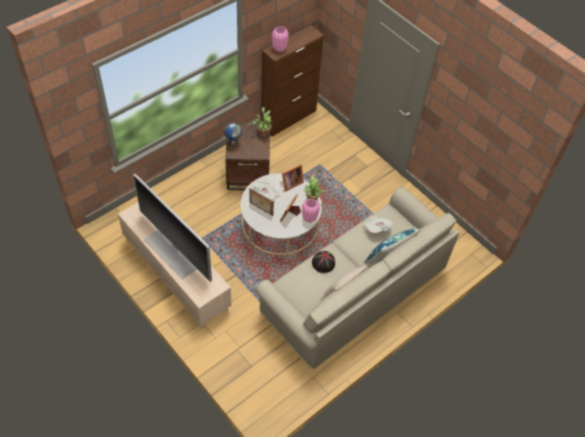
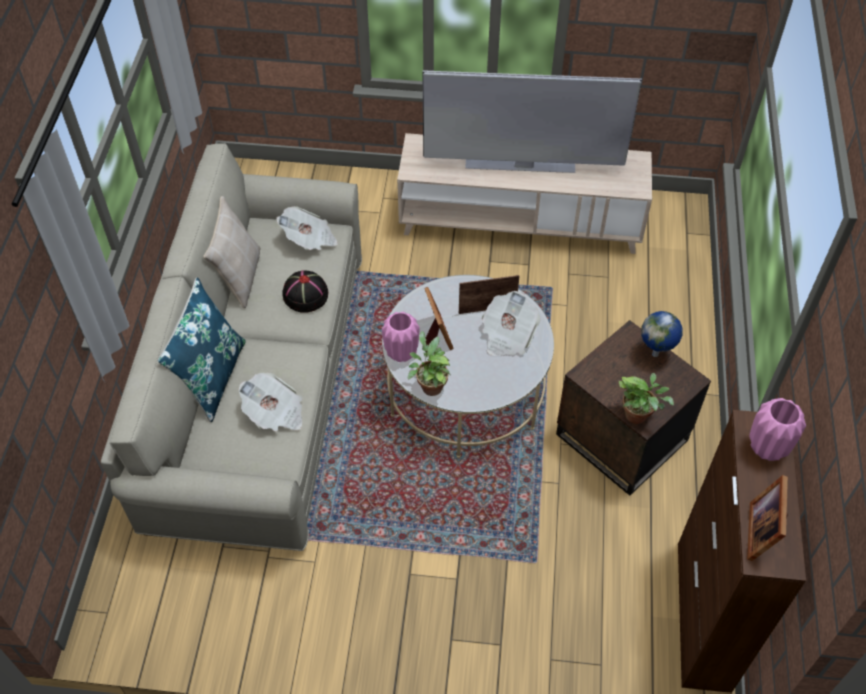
camera: 140 degrees right, 0 degrees up
picture frame [282,164,304,192] -> picture frame moved to [747,475,788,561]
none -> newspaper [276,206,338,250]

